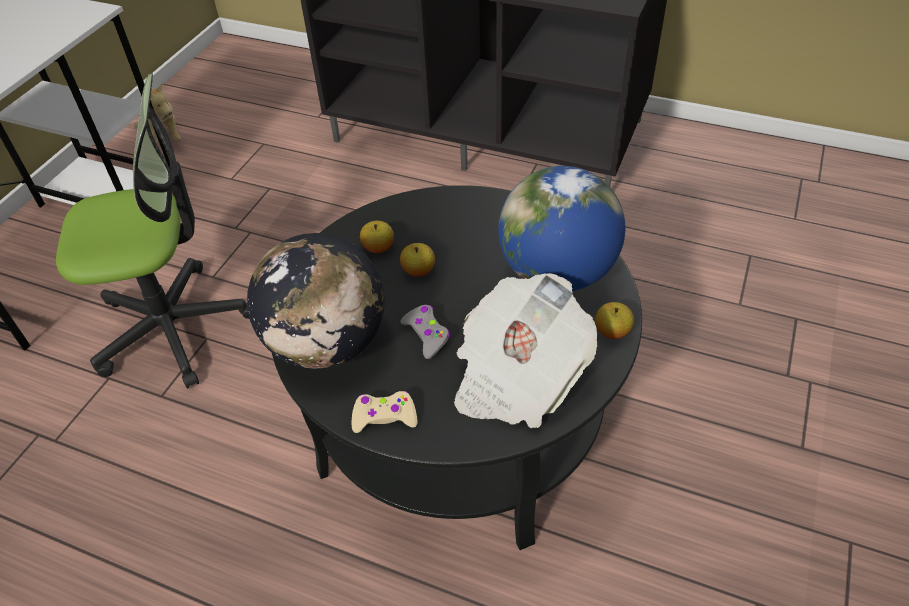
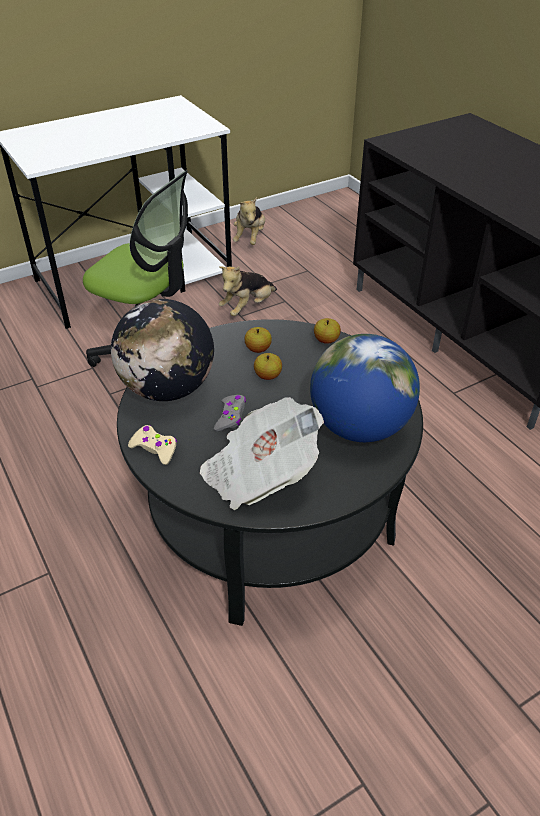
camera: 35 degrees right, 5 degrees down
apple [595,302,634,339] -> apple moved to [314,318,341,344]
none -> plush toy [219,266,277,316]

